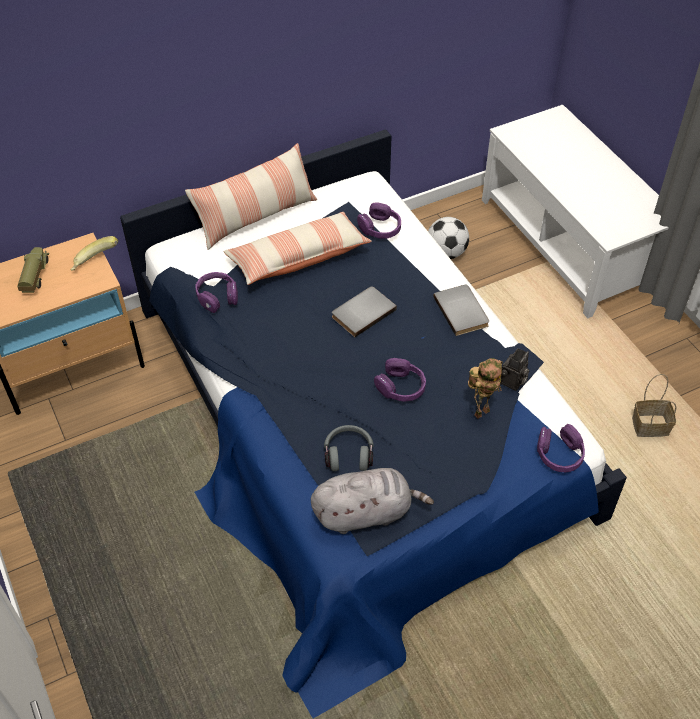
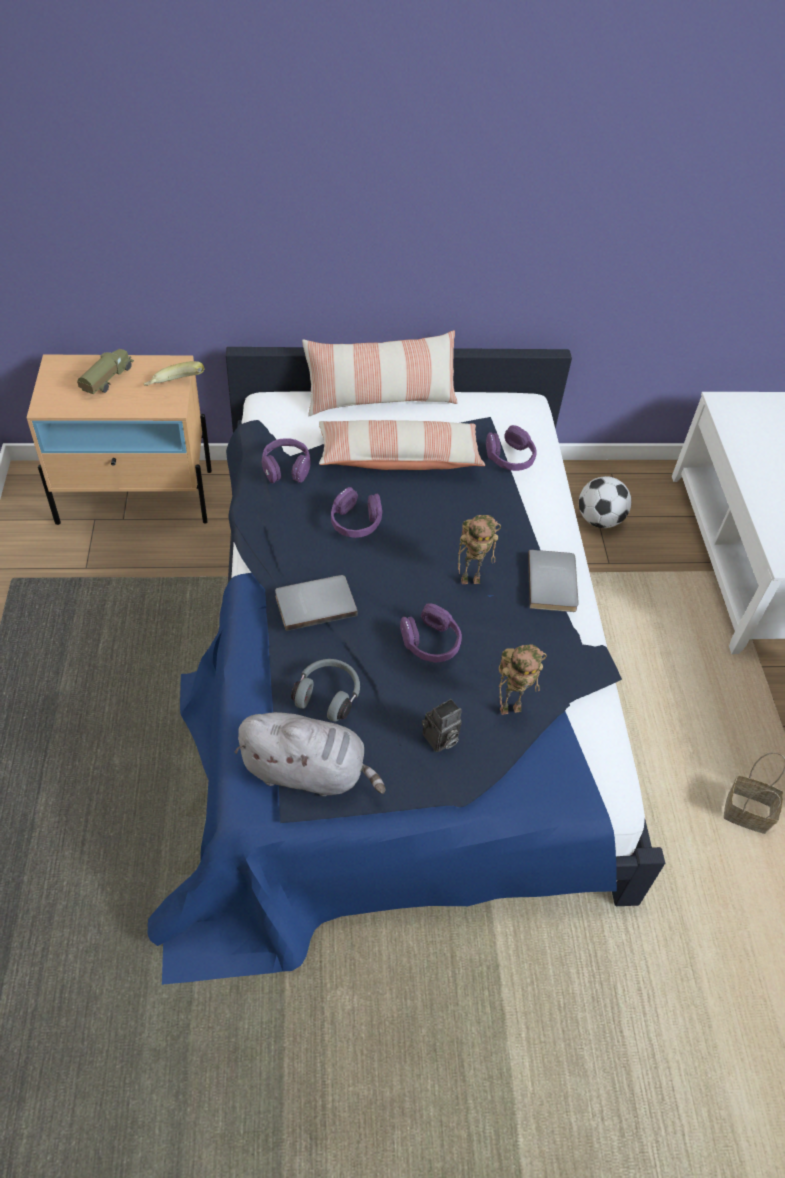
camera: 20 degrees right, 0 degrees up
grey book [332,286,397,337] -> grey book moved to [275,575,358,631]
camera [501,348,529,391] -> camera moved to [422,699,462,752]
purple headphones [537,424,585,472] -> purple headphones moved to [331,487,382,538]
none -> toy robot [458,515,501,584]

